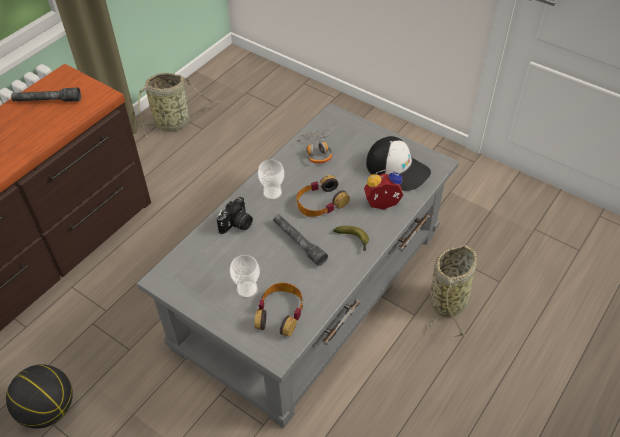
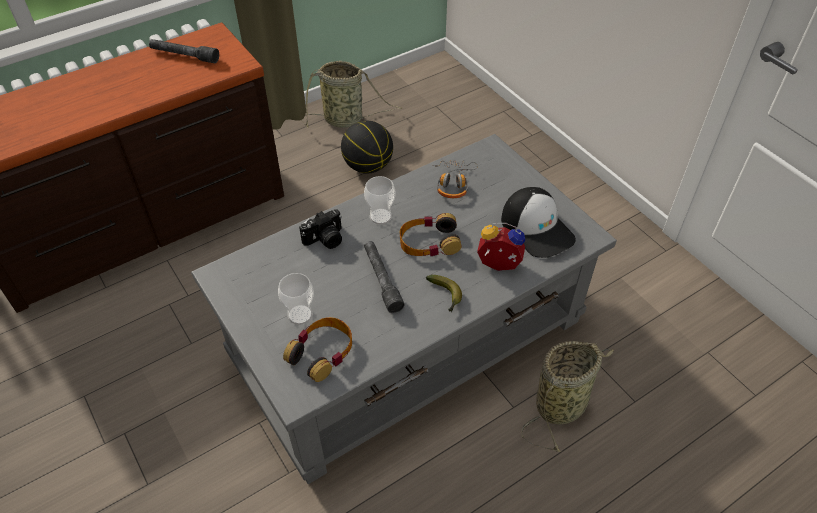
camera: 20 degrees right, 0 degrees up
basketball [6,364,73,429] -> basketball moved to [341,121,393,173]

